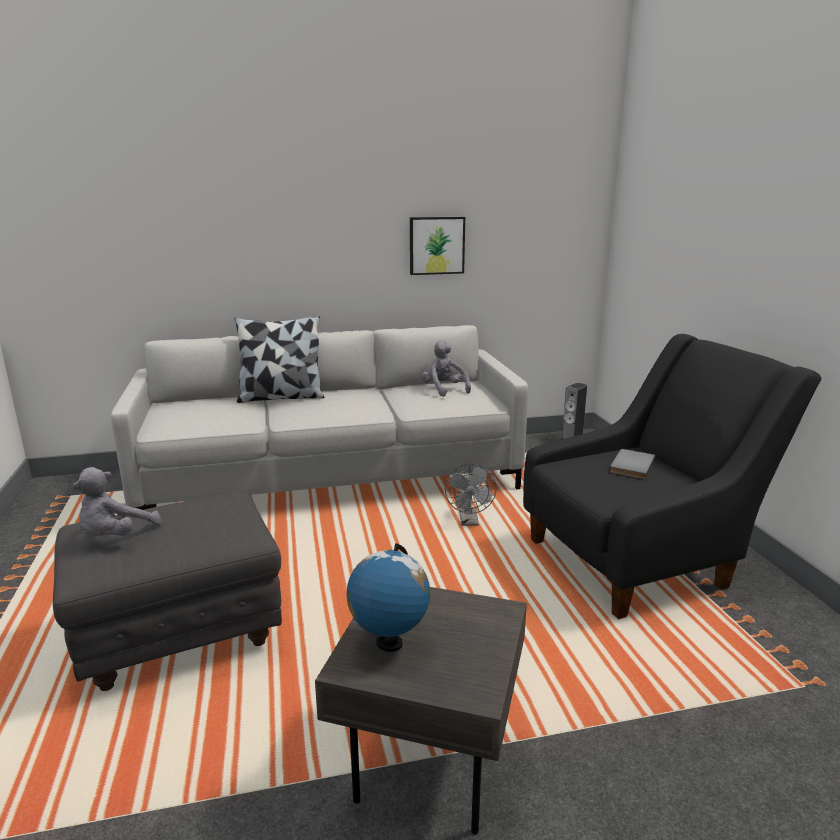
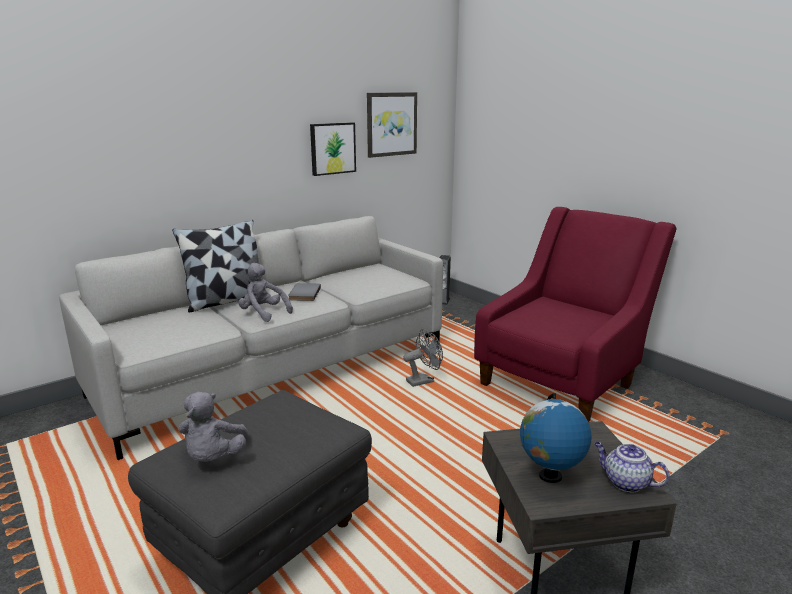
camera: 25 degrees left, 0 degrees up
grey plush toy [421,340,471,397] -> grey plush toy moved to [238,263,293,322]
grey fan [445,464,497,526] -> grey fan turned 90 degrees counterclockwise [403,329,443,387]
black armchair [523,334,821,619] -> red armchair [474,207,677,422]
grey book [610,449,655,479] -> grey book moved to [288,283,321,301]
none -> picture [367,92,417,158]
none -> teapot [594,442,670,493]

